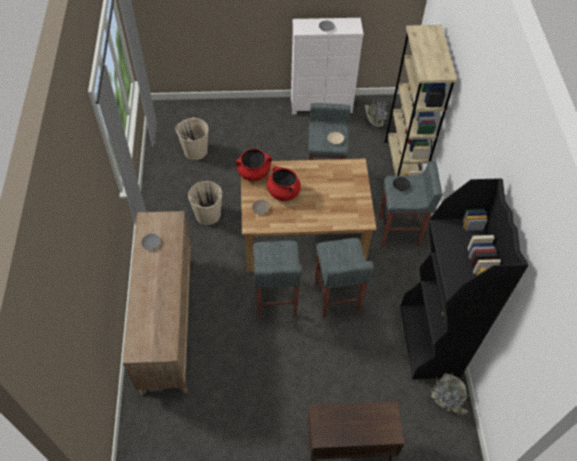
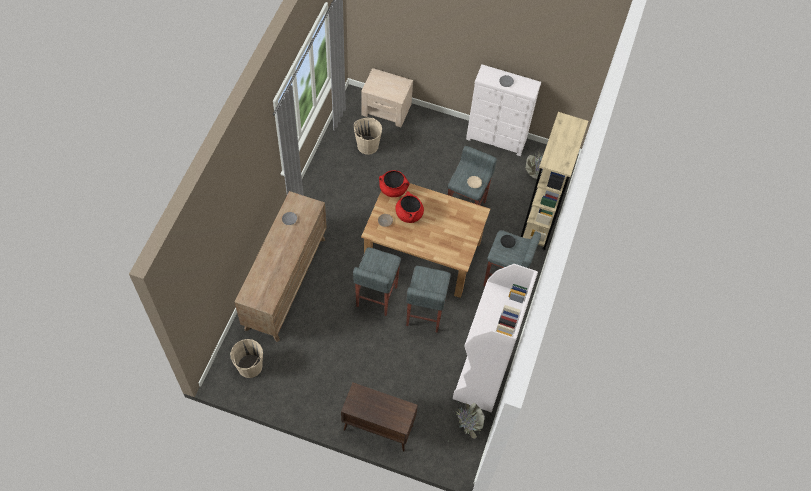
camera: 20 degrees right, 5 degrees up
beige bucket [188,181,222,225] -> beige bucket moved to [230,339,263,378]
black bookcase [400,178,529,379] -> white bookcase [453,264,538,412]
none -> beige nightstand [361,68,413,127]

